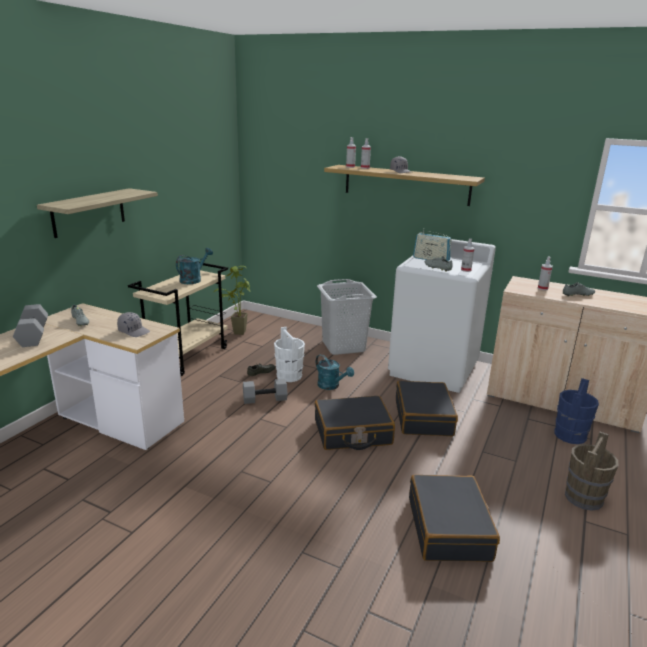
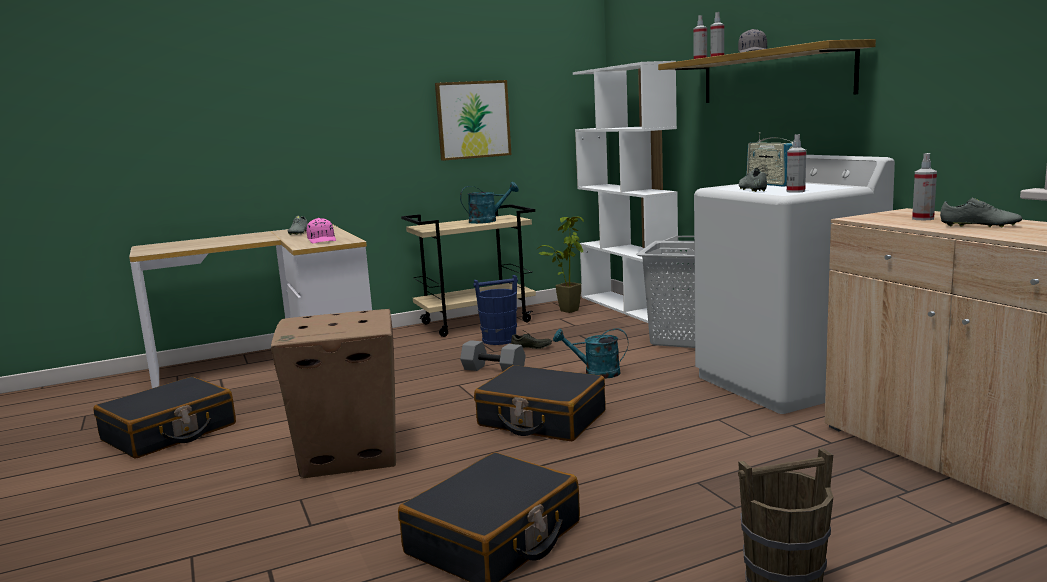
camera: 40 degrees right, 10 degrees down
grey dumbbell [13,304,48,347] -> none
shelf [37,188,158,238] -> none
grey cap [117,312,150,337] -> pink cap [306,218,336,244]
white bucket [274,327,305,382] -> none
turquoise watering can [316,354,354,390] -> turquoise watering can turned 105 degrees clockwise [553,328,628,379]
black suitcase [396,381,458,436] -> black suitcase moved to [93,377,236,459]
blue bucket [554,378,599,444] -> blue bucket moved to [473,275,518,345]
none -> cardboard box [271,309,396,479]
none -> picture [435,80,512,161]
none -> white bookcase [573,61,678,323]

